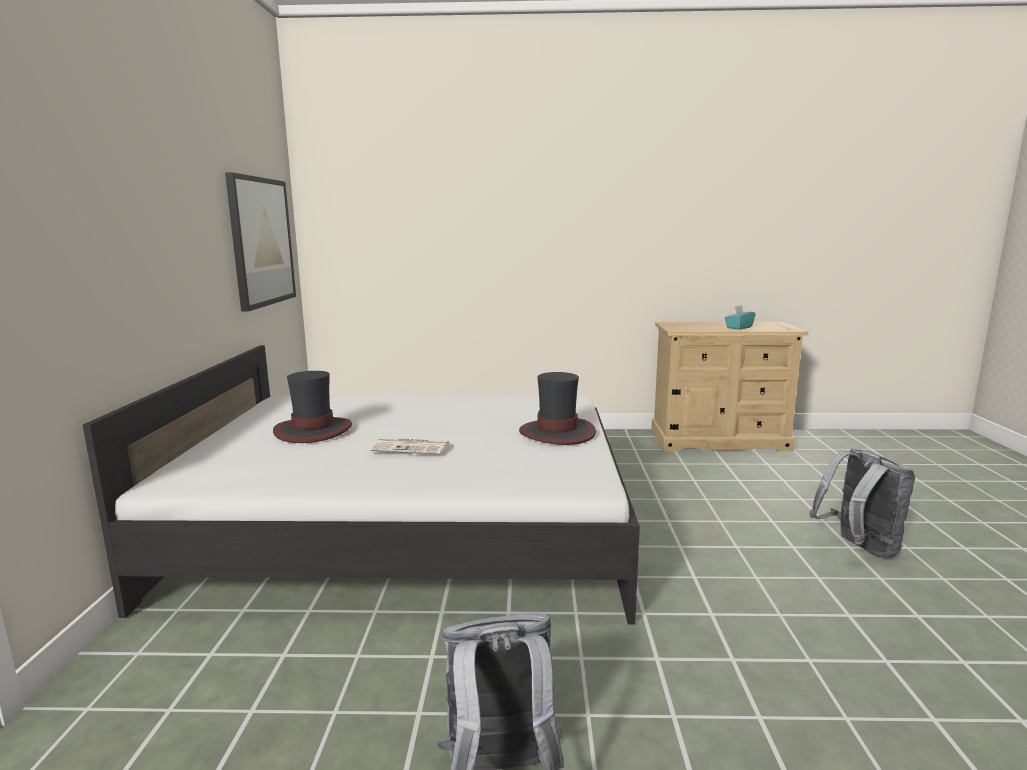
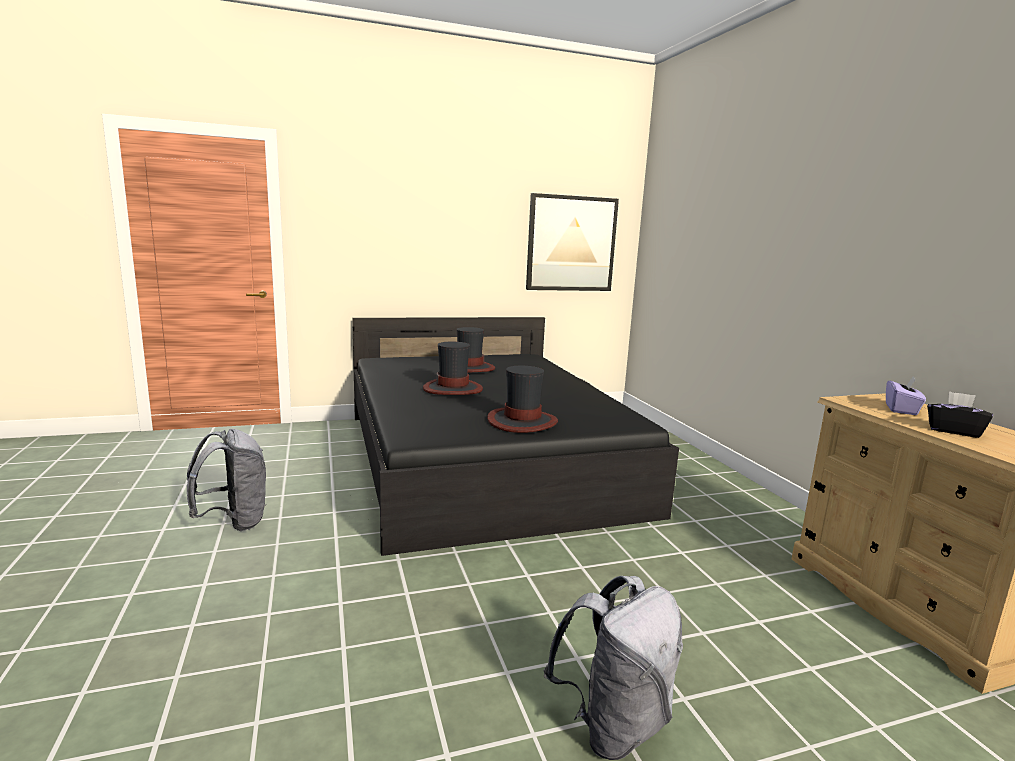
camera: 70 degrees right, 0 degrees up
white bed [83,345,640,625] -> black bed [352,317,679,556]
newspaper [369,438,449,454] -> hat [423,342,483,395]
turquoise tissue box [725,305,755,330] -> black tissue box [927,391,993,438]
none -> purple tissue box [886,377,926,415]

